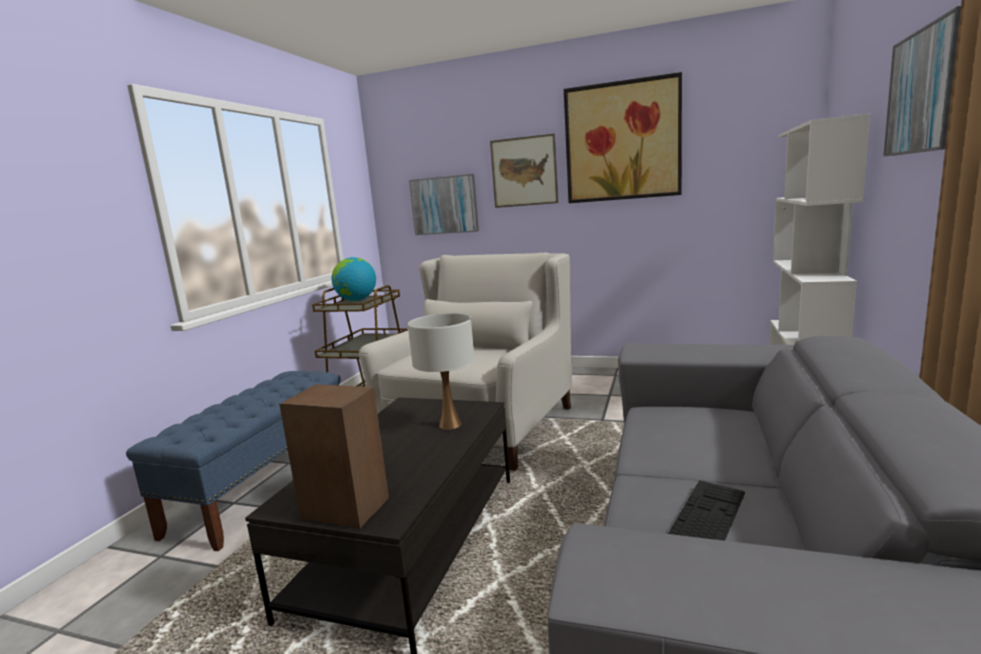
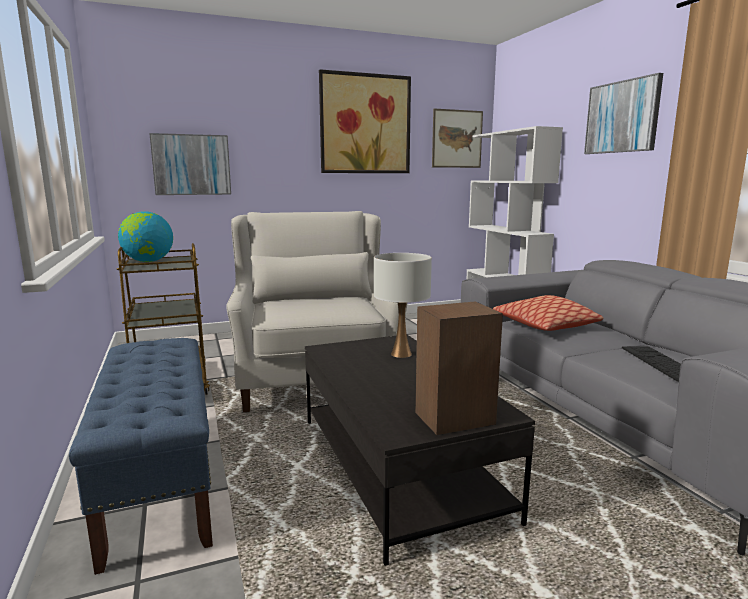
camera: 40 degrees left, 0 degrees up
picture [490,133,559,208] -> picture moved to [432,109,483,168]
none -> pillow [493,295,603,331]

